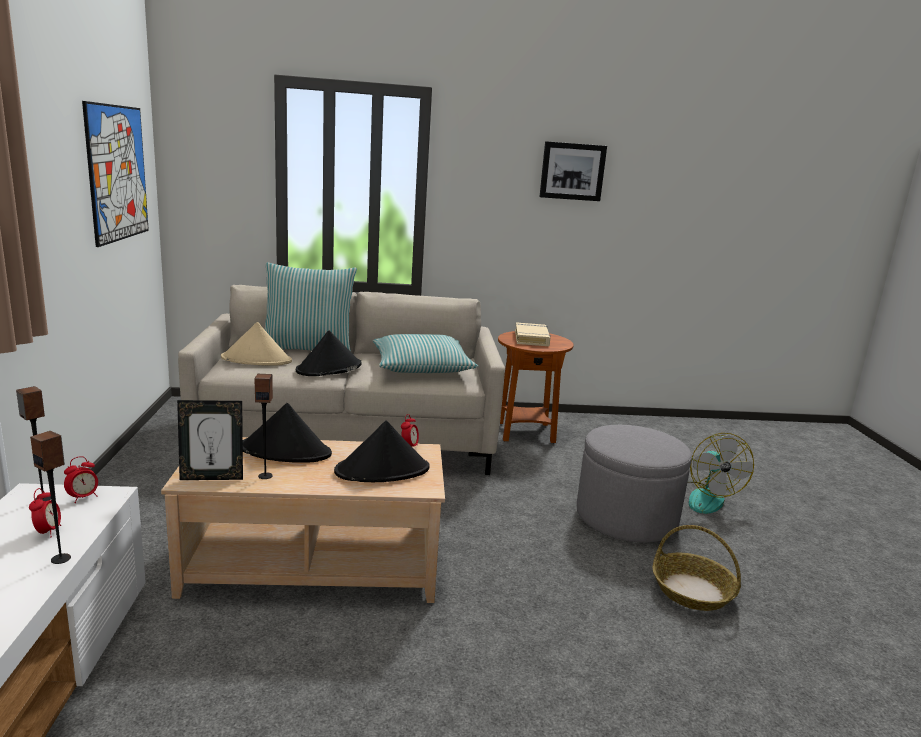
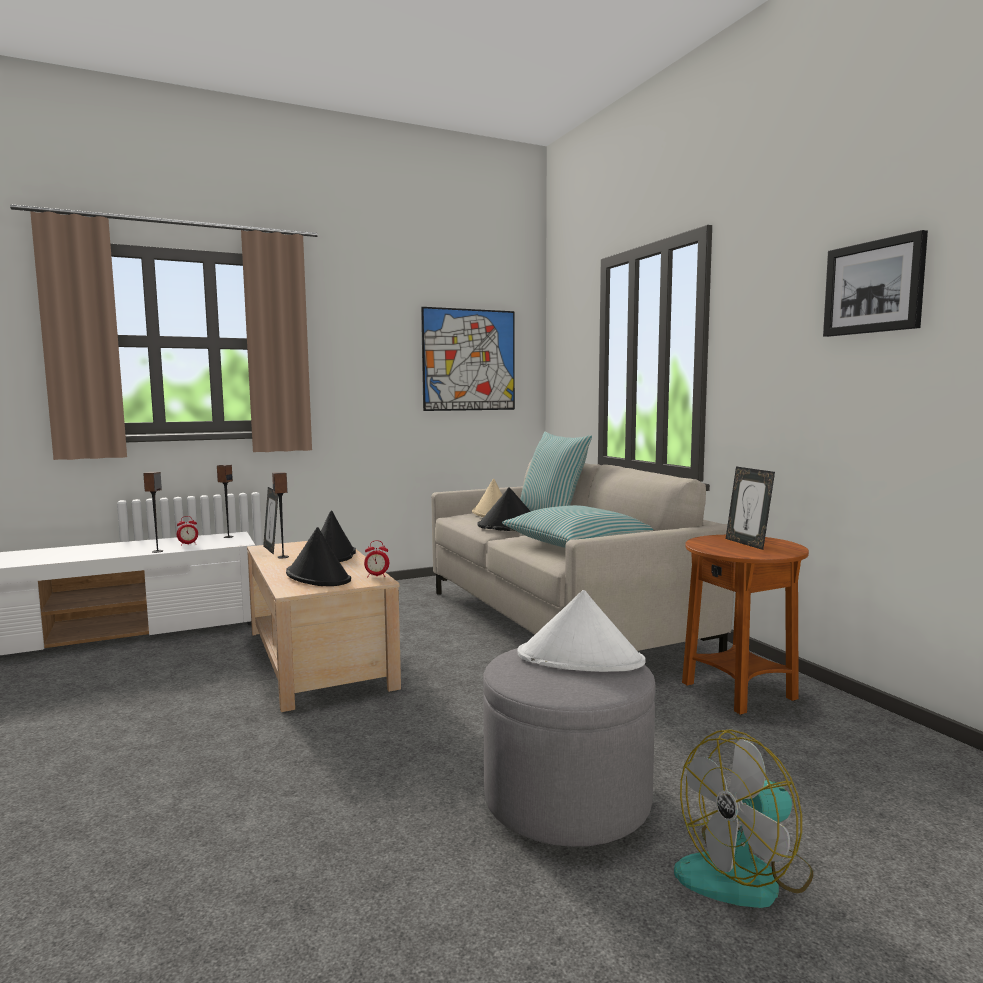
camera: 70 degrees right, 10 degrees down
alarm clock [64,456,98,503] -> none
beige book [515,322,550,346] -> picture frame [726,466,775,550]
basket [653,525,741,611] -> none
none -> white hat [517,590,646,672]

